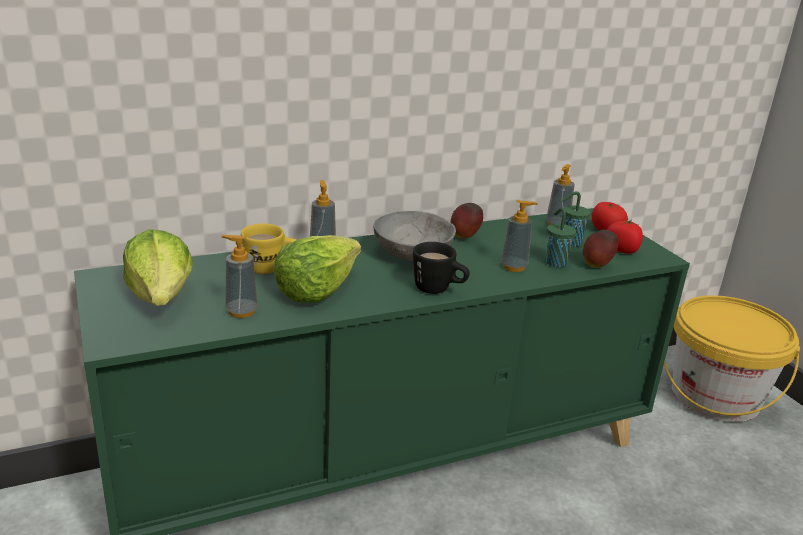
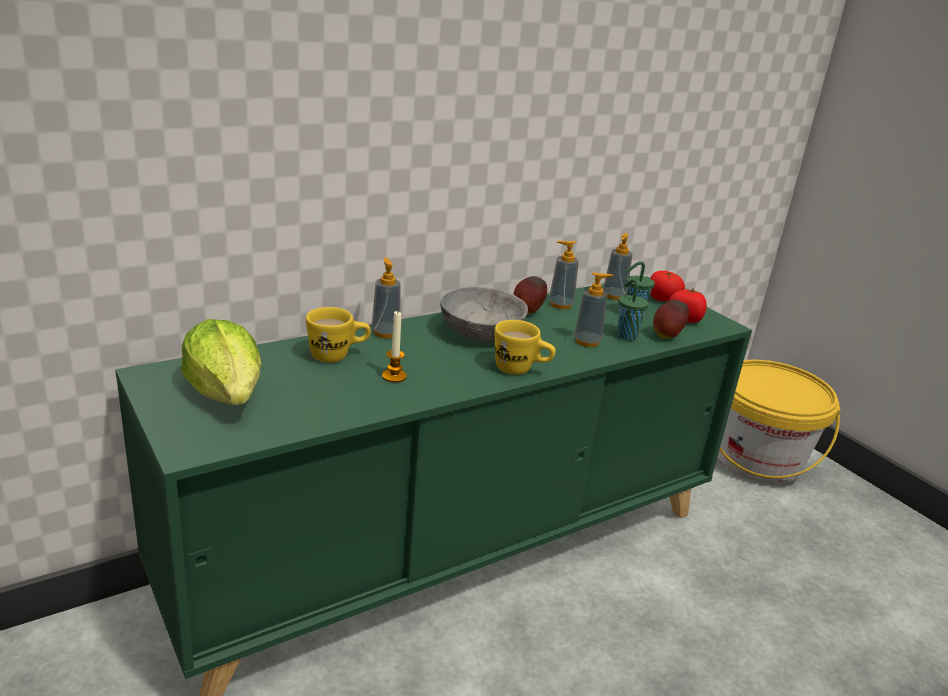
camera: 10 degrees left, 0 degrees up
soap dispenser [221,235,258,318] -> soap dispenser moved to [549,241,579,309]
lettuce [273,235,361,302] -> candle [382,311,407,383]
black mug [413,242,470,294] -> yellow mug [495,320,556,375]

